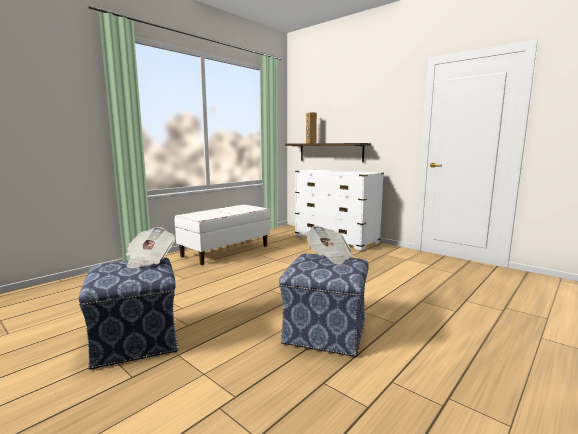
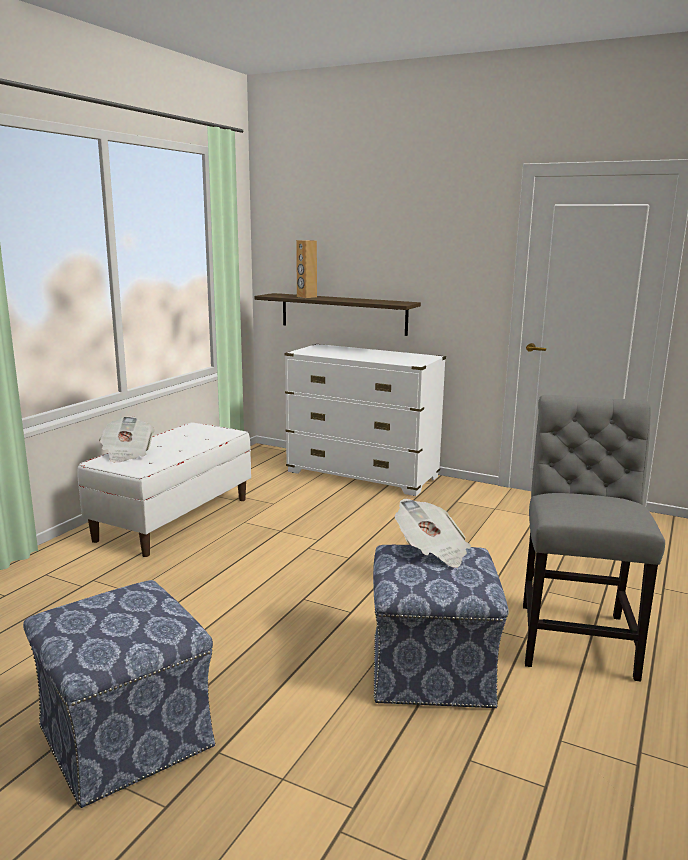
camera: 15 degrees left, 5 degrees up
newspaper [126,227,175,268] -> newspaper moved to [99,416,154,463]
none -> grey chair [523,395,665,682]

